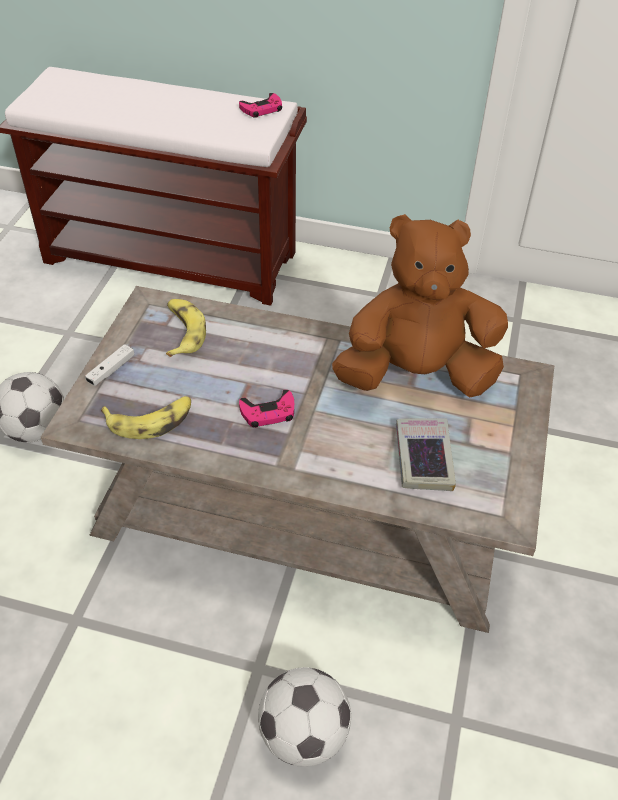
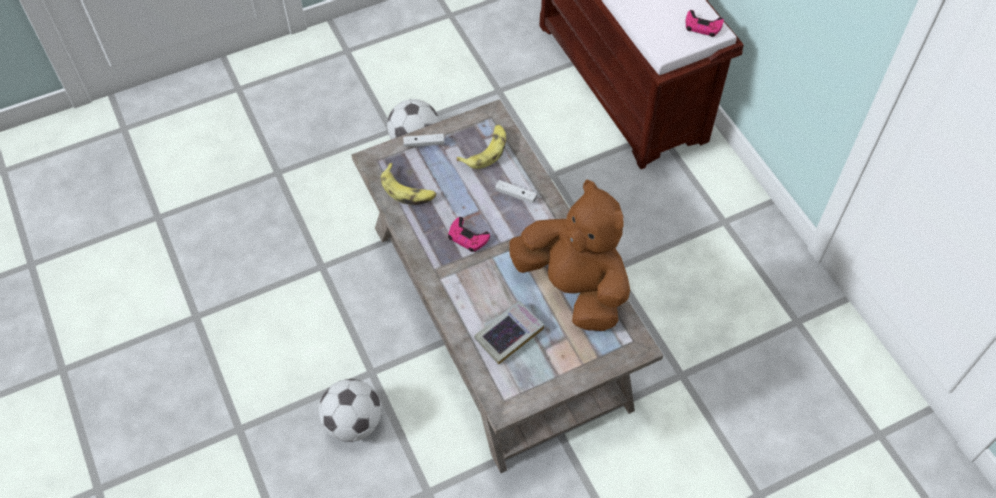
camera: 50 degrees right, 10 degrees up
none -> white game controller [495,180,537,203]

